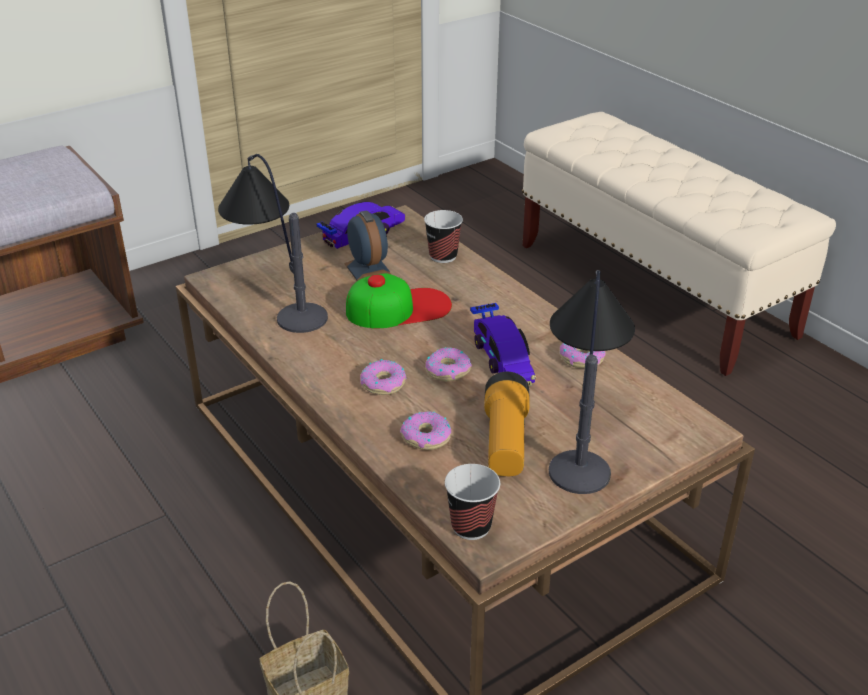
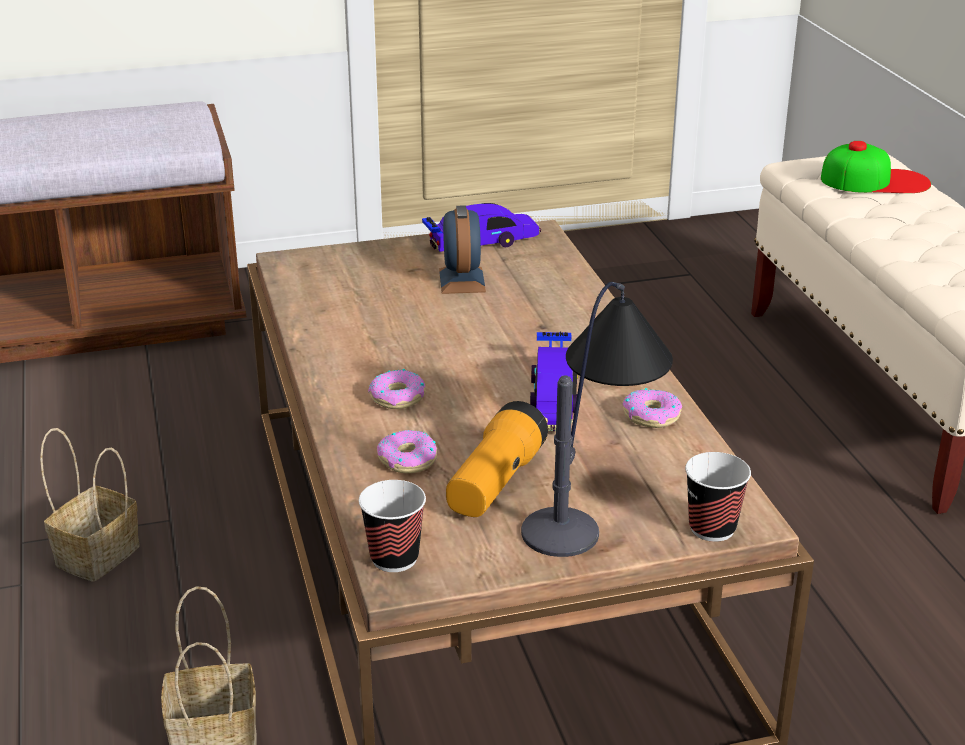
camera: 20 degrees right, 5 degrees down
table lamp [218,154,328,333] -> none
cap [346,273,452,328] -> cap moved to [821,141,931,193]
cup [424,210,463,263] -> cup moved to [685,452,751,542]
donut [425,347,472,381] -> none
none -> basket [40,428,140,582]

